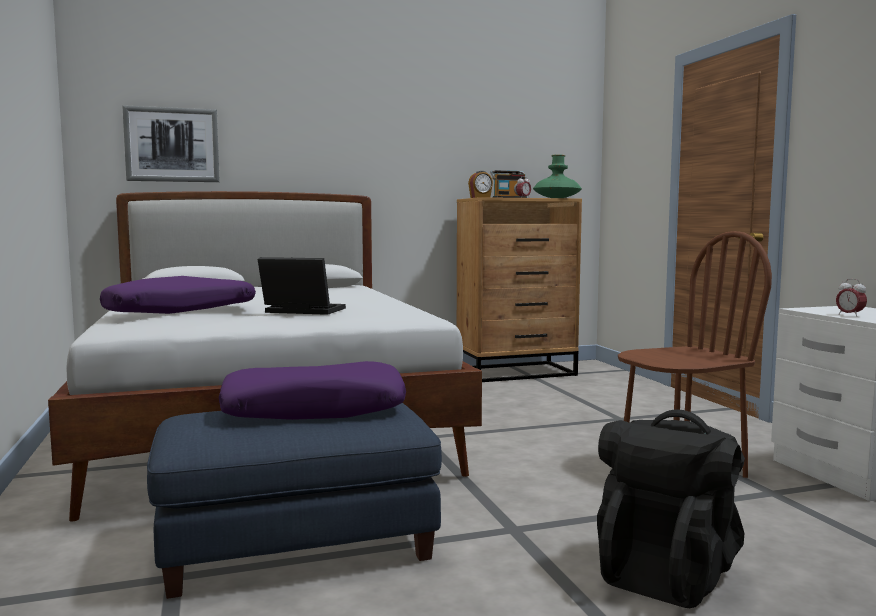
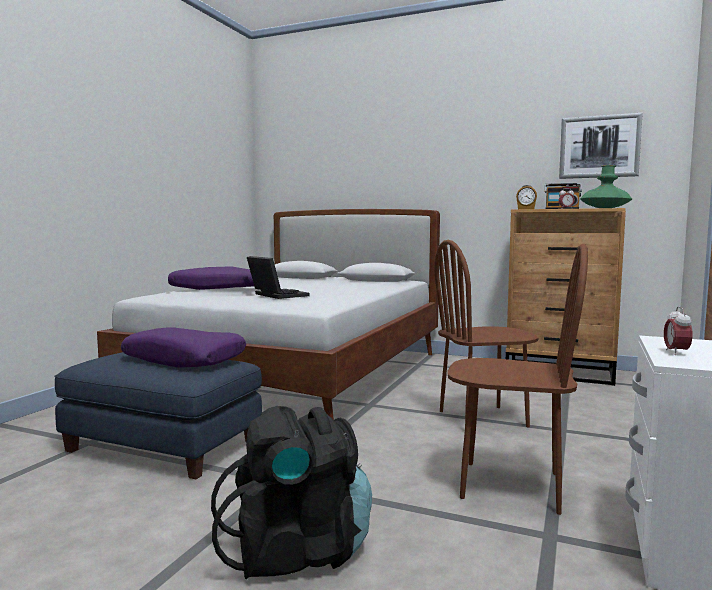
camera: 40 degrees right, 0 degrees up
picture [122,105,220,182] -> picture moved to [559,113,643,179]
none -> brown chair [434,240,539,427]

